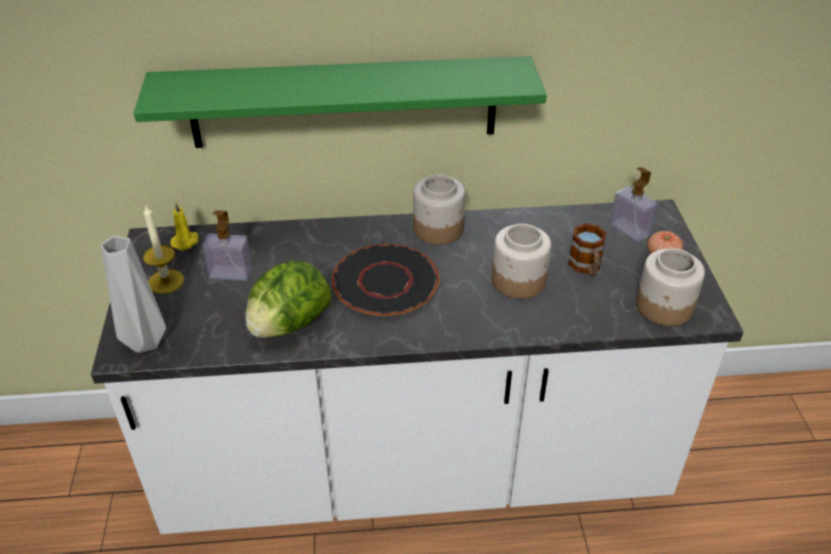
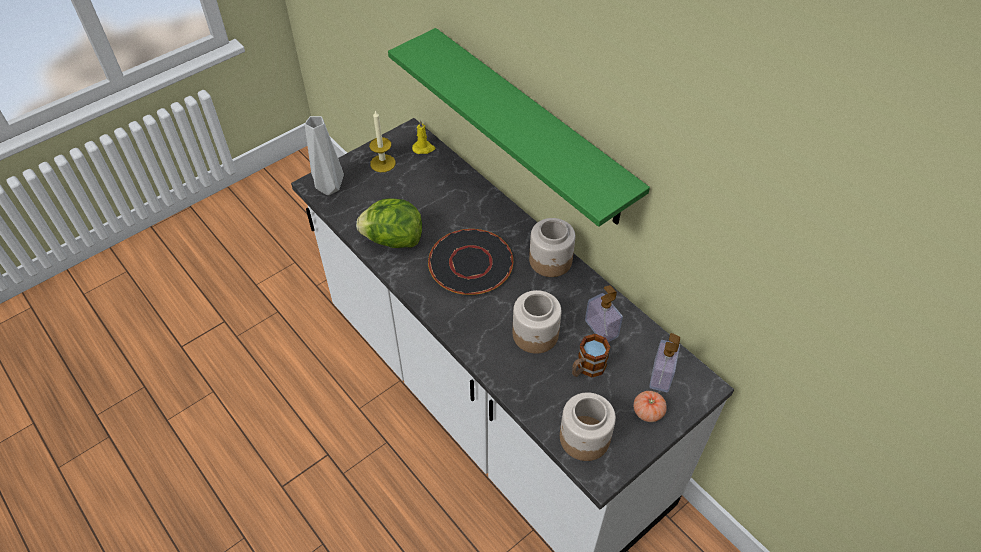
camera: 55 degrees right, 10 degrees up
soap dispenser [202,210,252,281] -> soap dispenser moved to [585,285,623,342]

